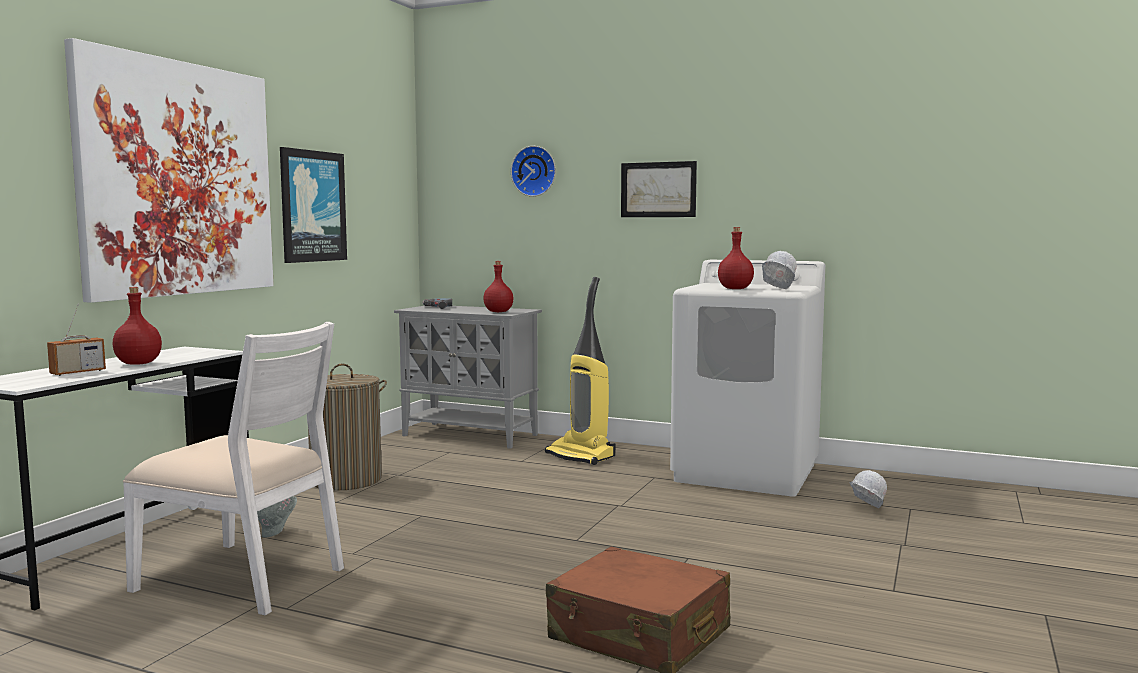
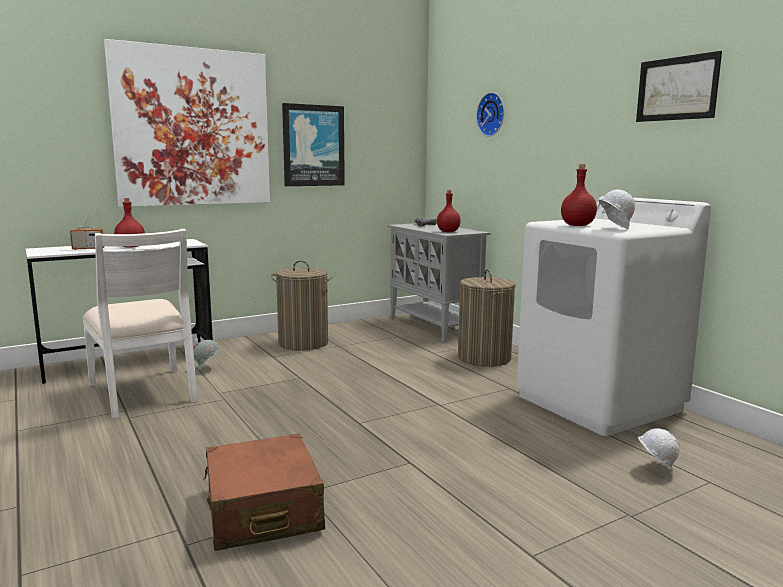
camera: 35 degrees right, 5 degrees up
vacuum cleaner [545,277,615,465] -> laundry basket [458,269,515,367]
picture [621,161,697,217] -> picture moved to [636,51,722,122]

